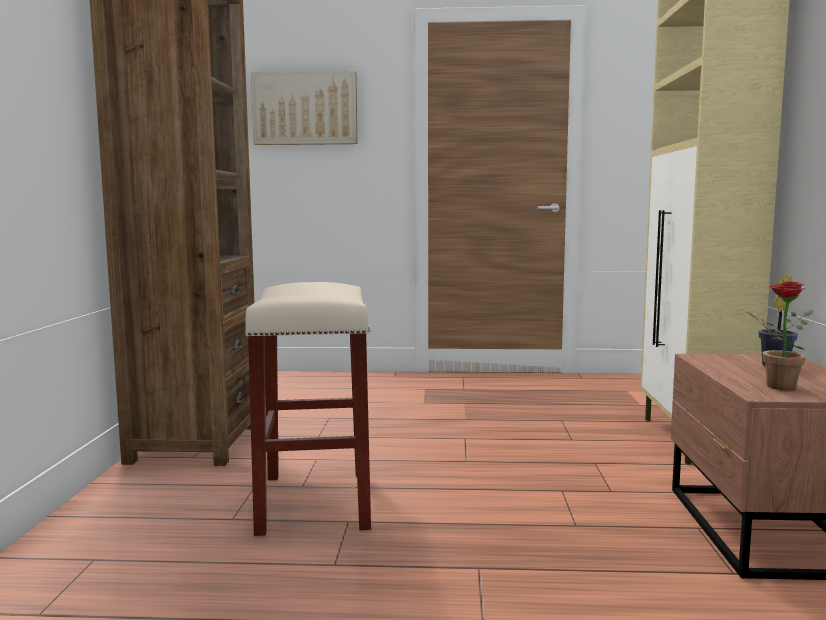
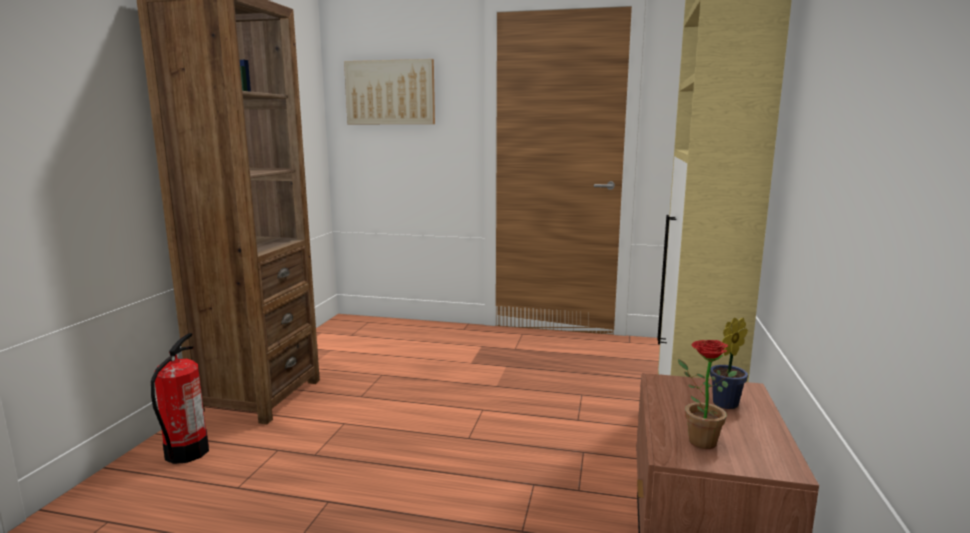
camera: 10 degrees right, 5 degrees up
beige stool [244,282,371,536] -> none
none -> fire extinguisher [151,333,209,464]

